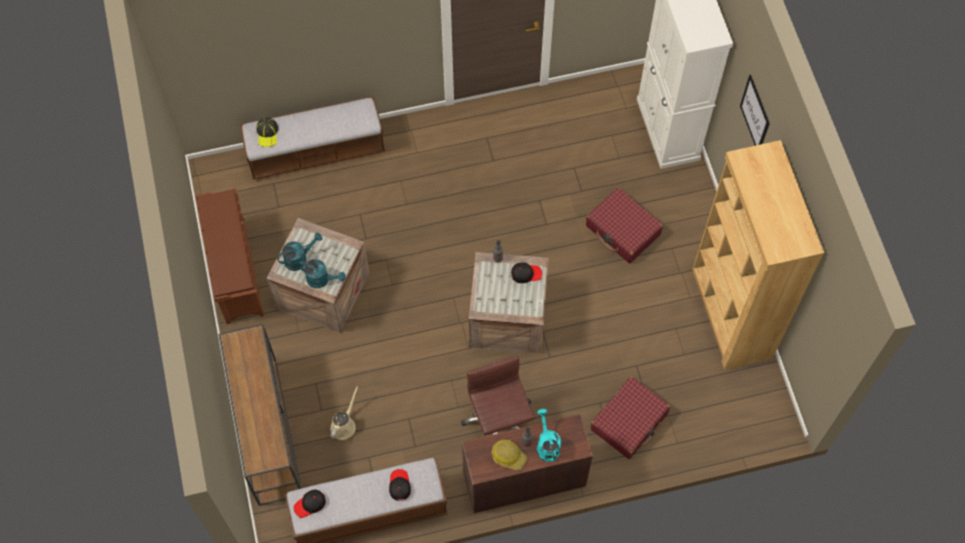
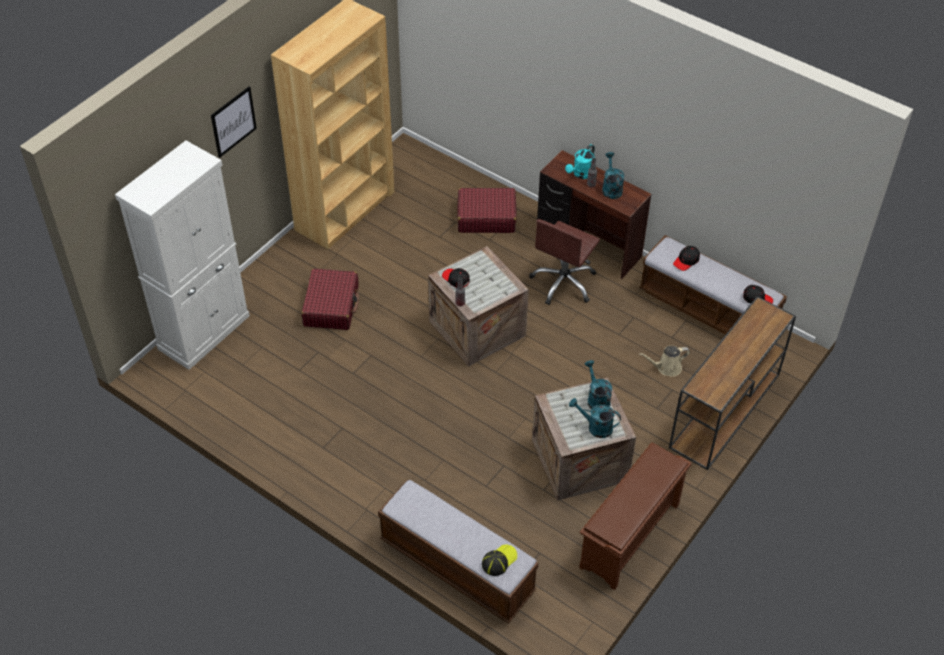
camera: 130 degrees left, 15 degrees down
hard hat [492,440,527,470] -> turquoise watering can [602,152,624,199]

